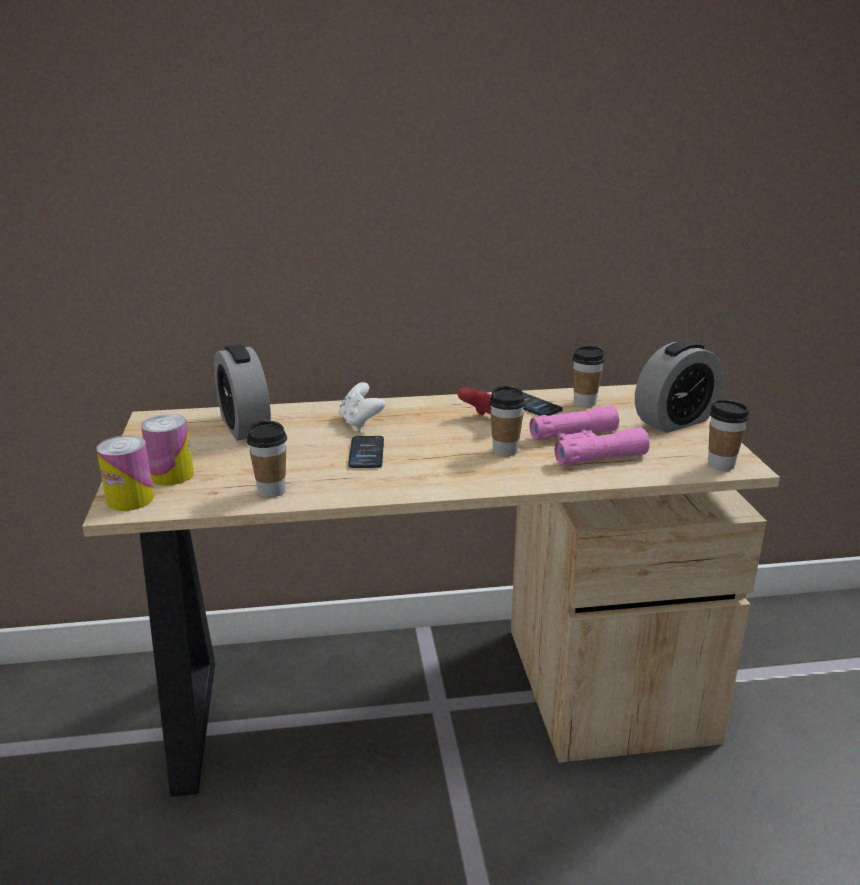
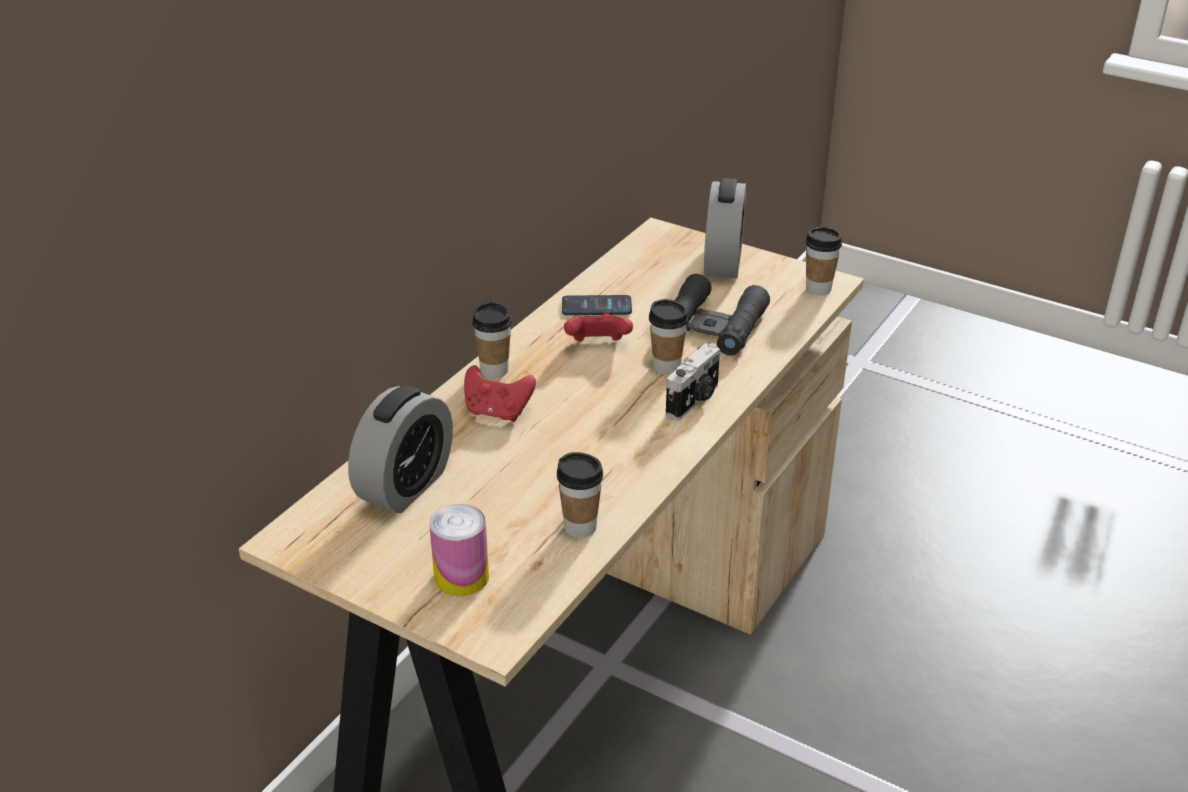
camera: 50 degrees left, 10 degrees up
can [96,435,154,511] -> none
alarm clock [214,344,271,441] -> alarm clock turned 75 degrees counterclockwise [348,385,453,513]
white game controller [339,382,385,430] -> red game controller [464,365,536,422]
phone [348,436,384,468] -> none
pink binoculars [529,405,650,465] -> black binoculars [674,274,770,356]
cup [572,346,605,407] -> cup moved to [472,302,512,378]
none -> camera [666,343,720,420]

